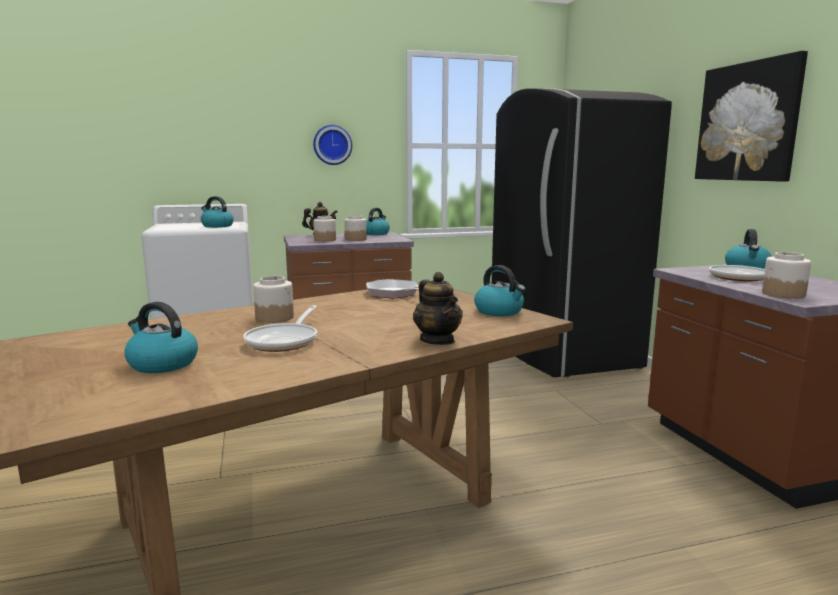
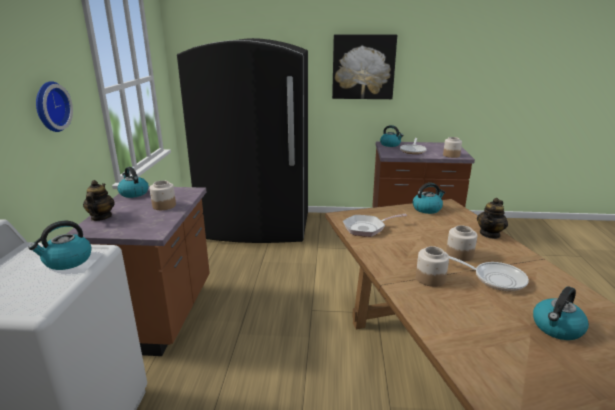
camera: 70 degrees left, 10 degrees up
jar [313,216,336,242] -> jar moved to [446,225,477,261]
teapot [413,272,463,345] -> teapot turned 135 degrees clockwise [477,198,508,239]

